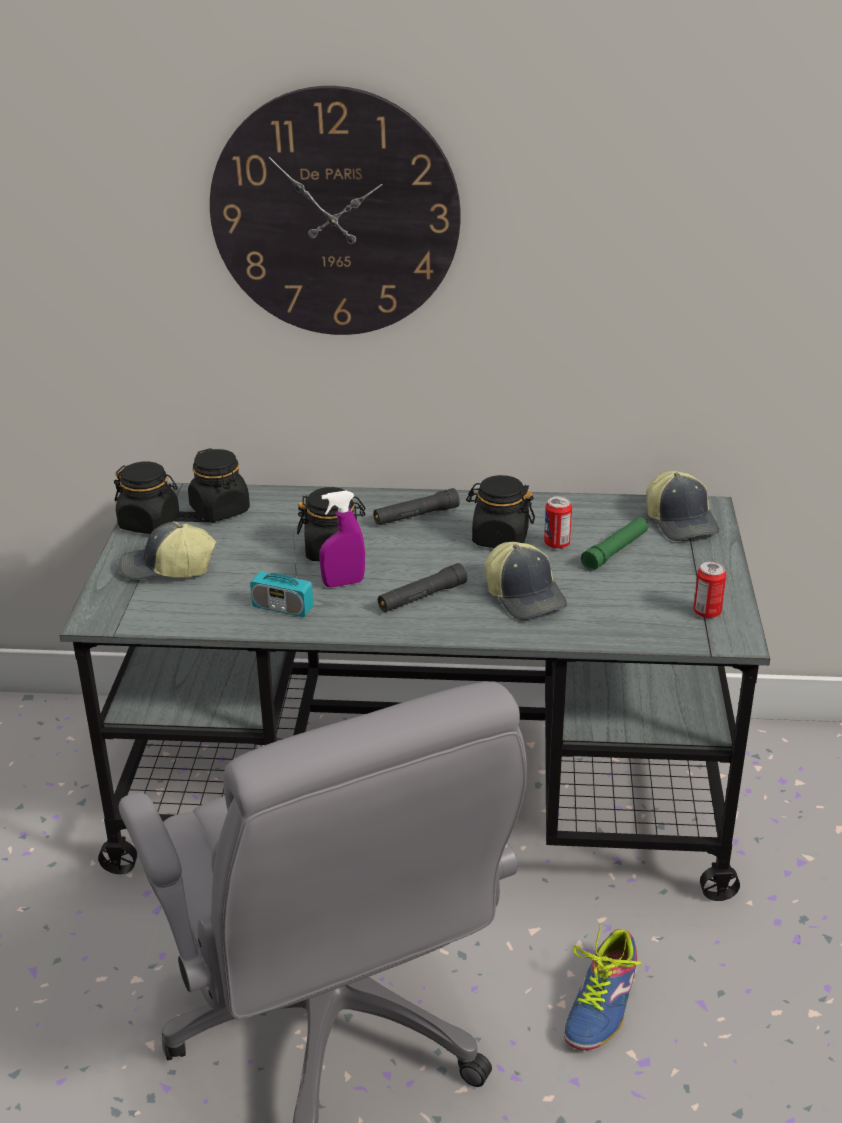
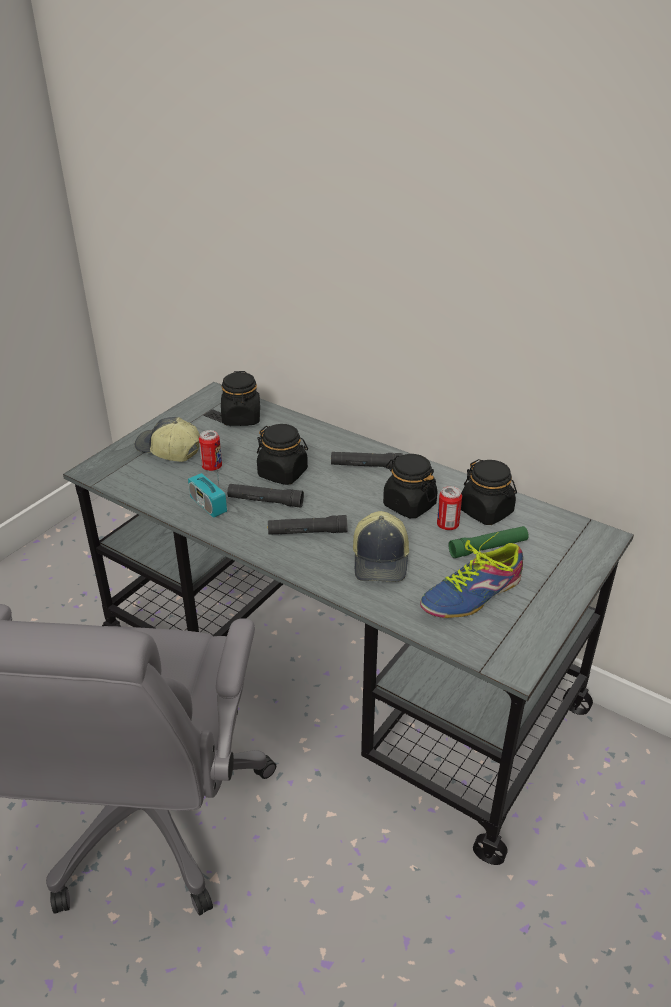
camera: 30 degrees right, 5 degrees up
black jar [114,461,180,534] -> black jar moved to [461,459,517,525]
wall clock [210,86,461,335] -> none
purple spray bottle [319,490,365,588] -> black flashlight [227,484,304,507]
shoe [564,923,641,1050] -> shoe moved to [420,532,523,618]
cap [646,471,719,541] -> none
can [693,562,726,618] -> can moved to [199,430,222,471]

